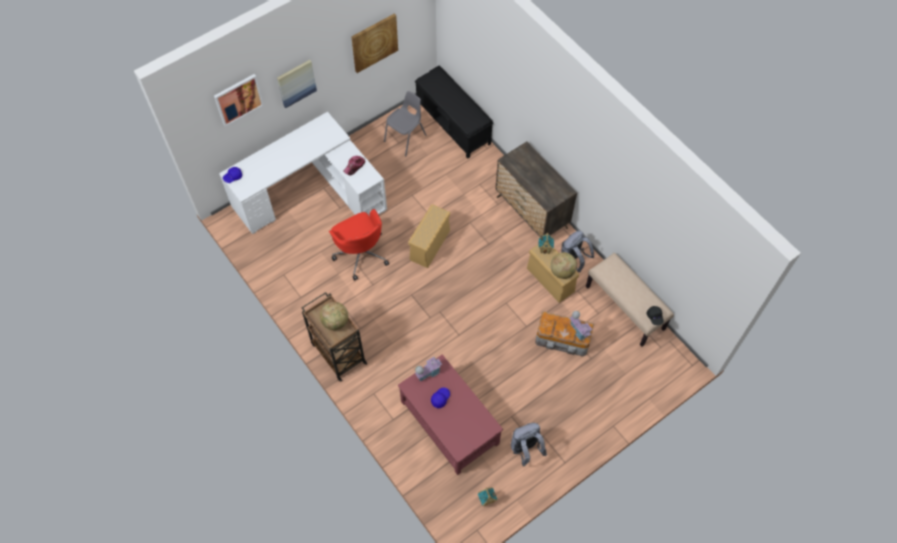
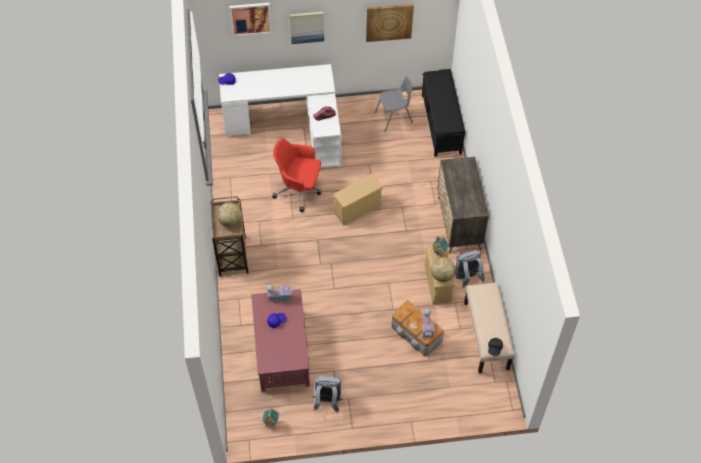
camera: 30 degrees right, 5 degrees down
red office chair [329,209,389,281] -> red office chair turned 105 degrees clockwise [272,138,322,212]

